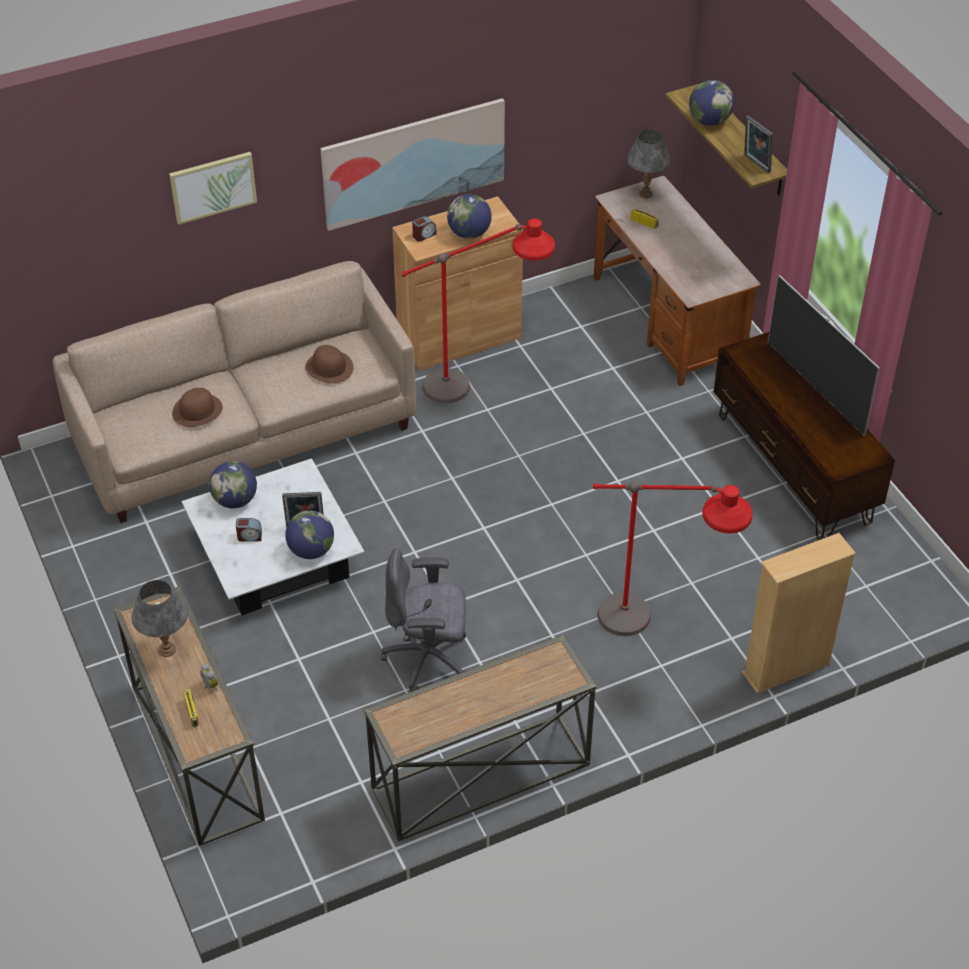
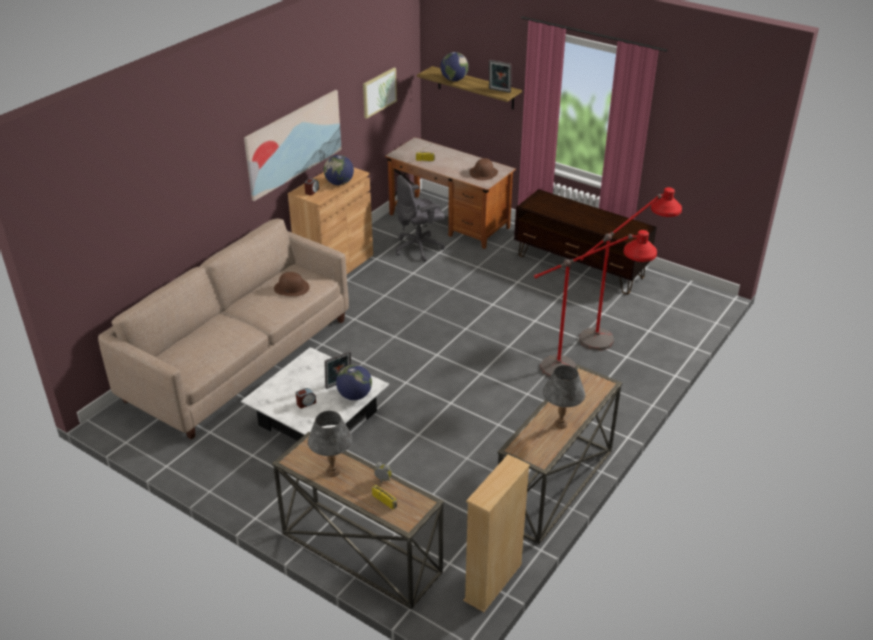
camera: 30 degrees left, 10 degrees down
picture [169,152,257,225] -> picture moved to [363,68,397,119]
brown hat [172,388,223,427] -> brown hat moved to [469,158,498,180]
globe [209,461,257,509] -> none
grey office chair [381,548,466,692] -> grey office chair moved to [395,175,445,262]
red floor lamp [401,218,555,403] -> red floor lamp moved to [579,187,682,351]
grey table lamp [627,129,671,199] -> grey table lamp moved to [543,365,585,429]
beige bookcase [742,533,856,694] -> beige bookcase moved to [463,454,530,612]
television [768,275,880,436] -> none

